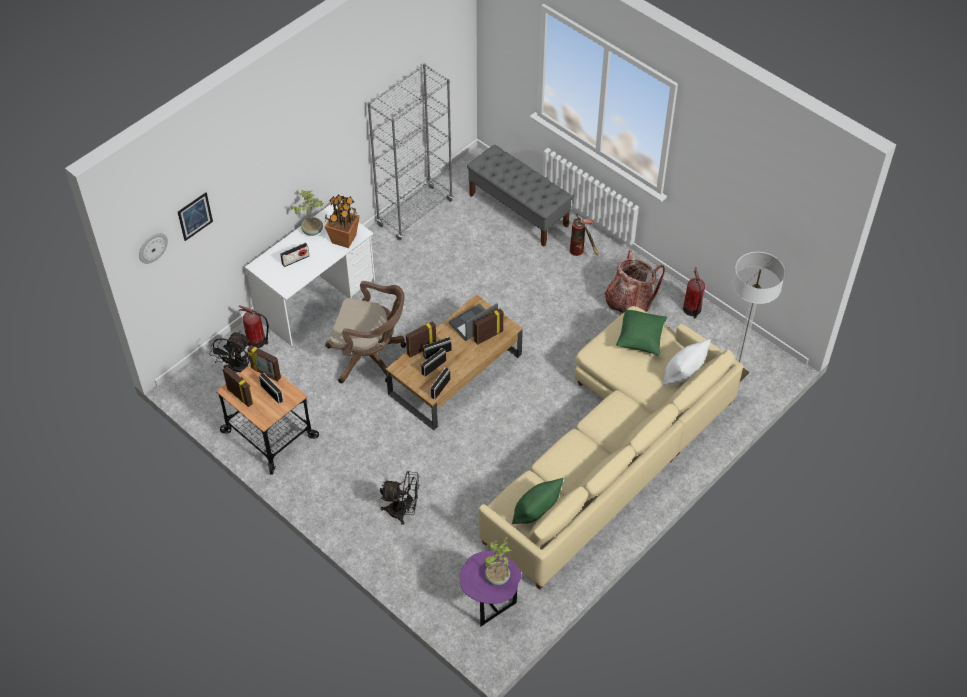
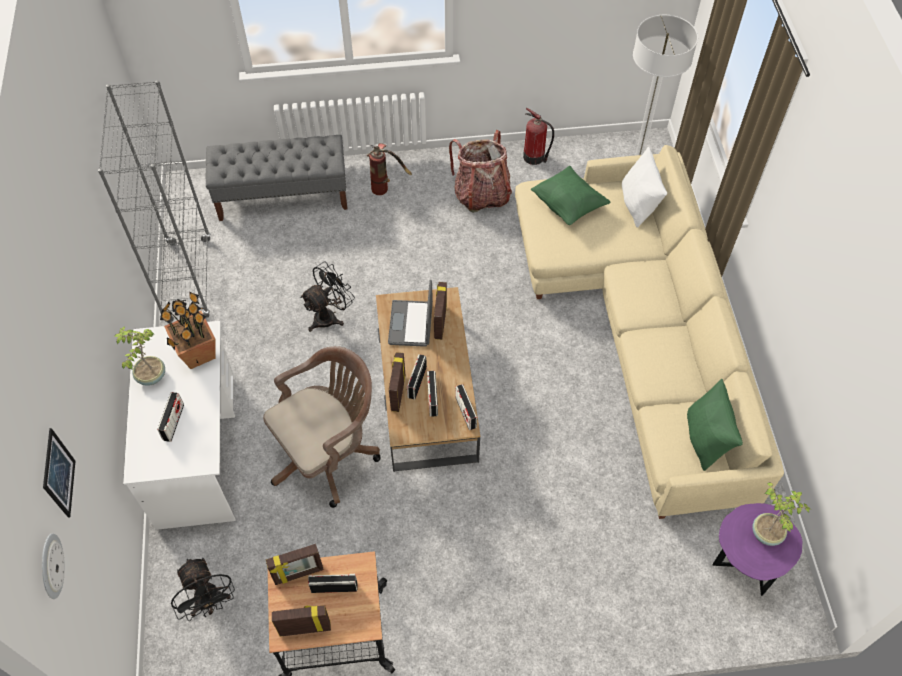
camera: 50 degrees left, 5 degrees up
fire extinguisher [239,305,269,348] -> none
black fan [380,471,419,525] -> black fan moved to [300,261,355,332]

